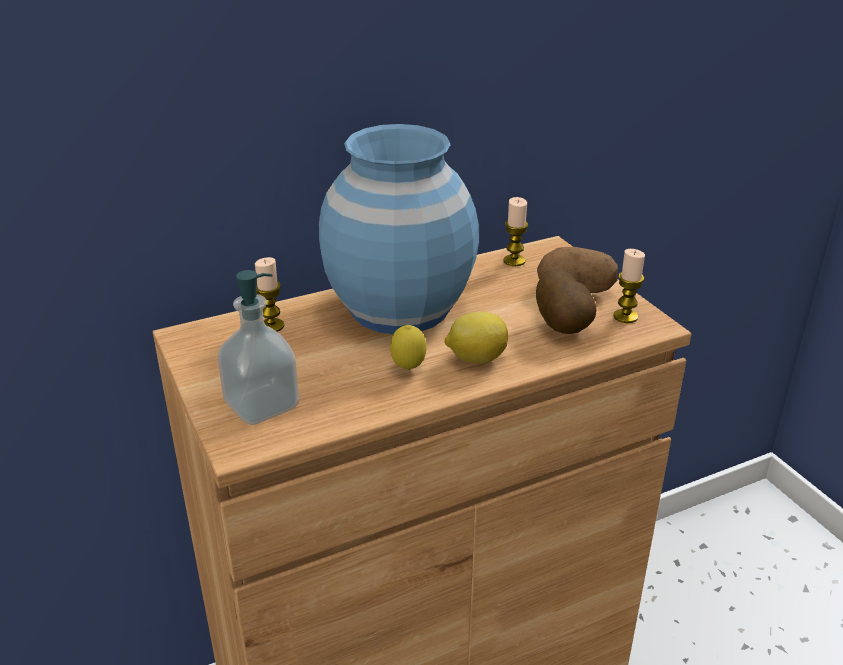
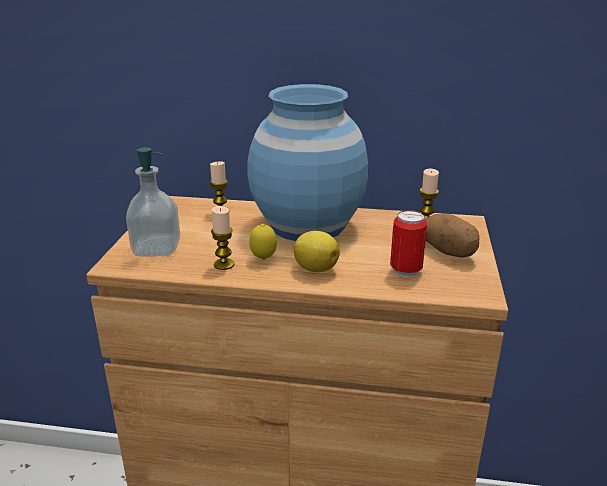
camera: 35 degrees right, 5 degrees down
potato [536,268,596,334] -> can [390,210,427,277]
candle [613,249,645,323] -> candle moved to [211,206,235,270]

